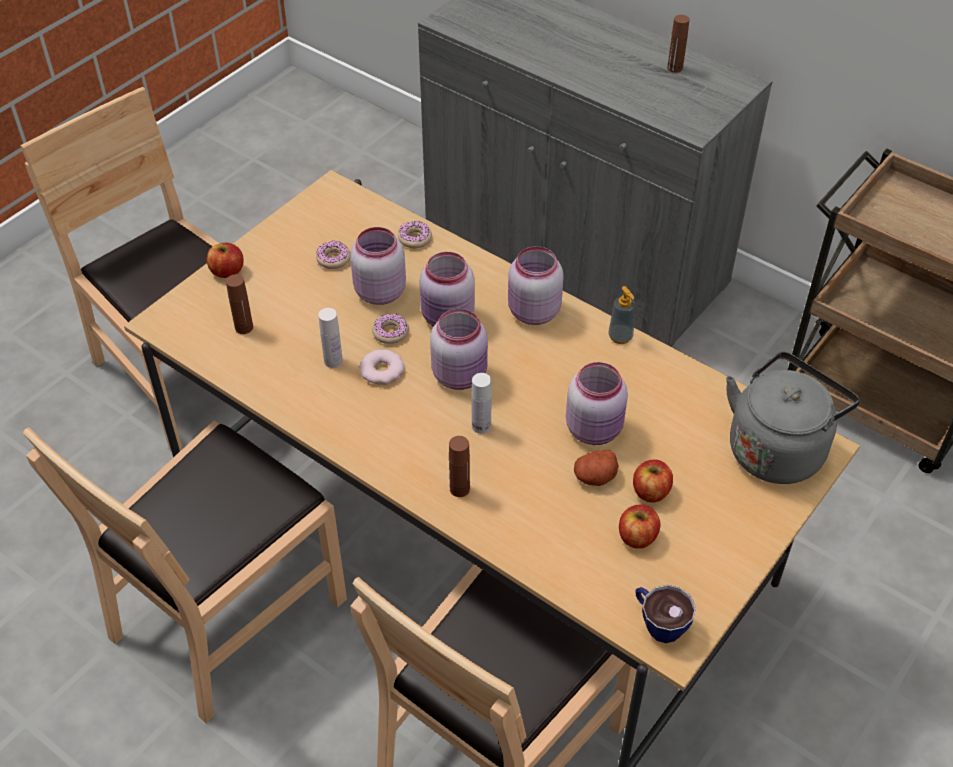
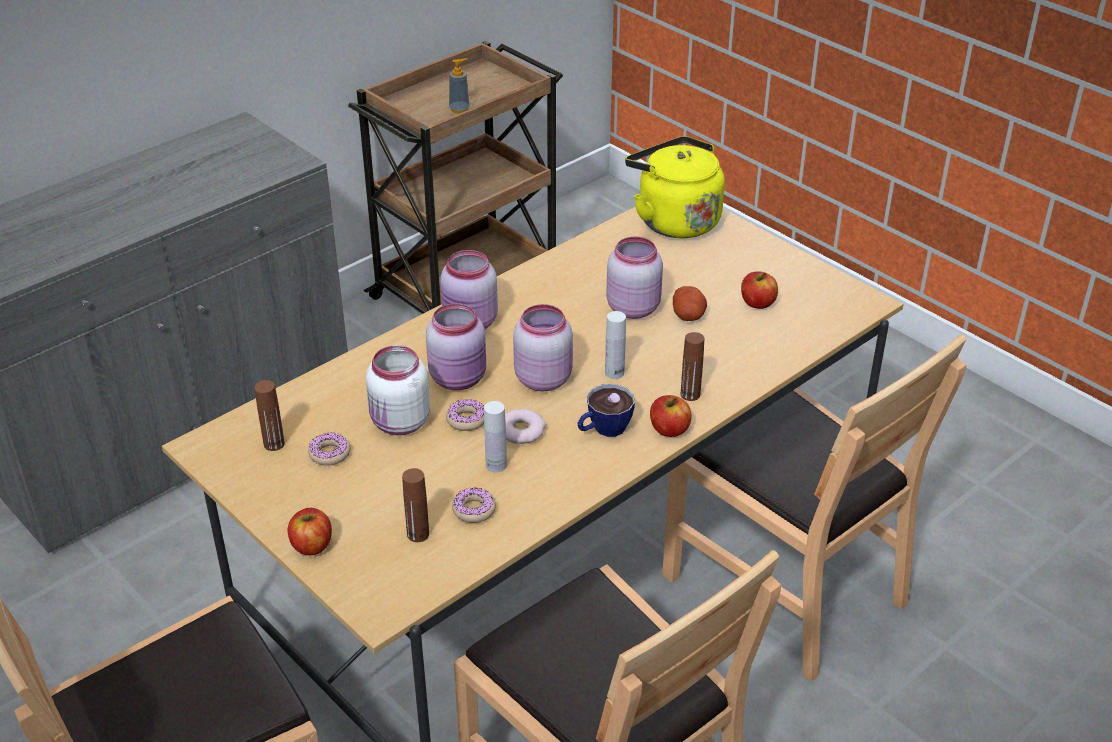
camera: 80 degrees left, 10 degrees down
pink jar [350,227,406,305] -> white jar [366,345,430,435]
donut [398,221,432,248] -> donut moved to [452,488,496,523]
soap dispenser [608,286,635,344] -> soap dispenser moved to [449,58,470,114]
apple [633,460,673,503] -> apple moved to [650,395,692,437]
cup [635,585,696,643] -> cup moved to [577,384,635,437]
brown bottle [667,15,690,73] -> brown bottle moved to [254,380,285,451]
grey kettle [726,351,860,484] -> yellow kettle [625,136,725,238]

